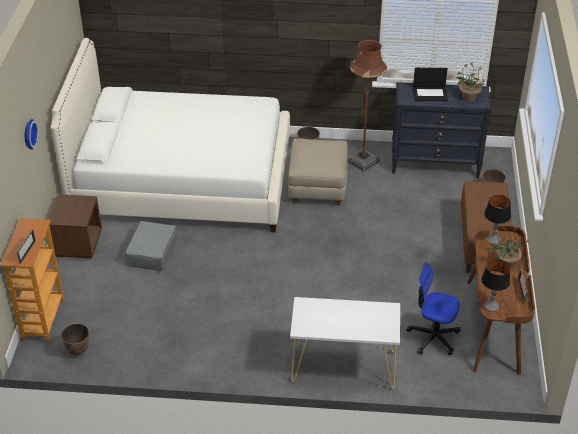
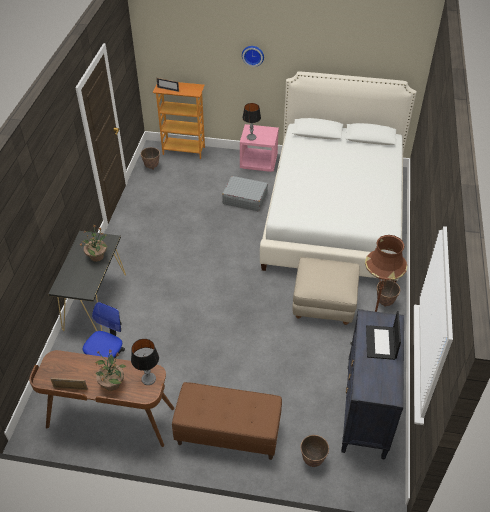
camera: 95 degrees right, 5 degrees up
brown nightstand [48,194,102,259] -> pink nightstand [240,124,279,172]
white console table [290,297,400,389] -> black console table [48,231,126,331]
potted plant [456,63,485,102] -> potted plant moved to [80,225,107,262]
table lamp [482,259,510,312] -> table lamp moved to [242,103,261,141]

